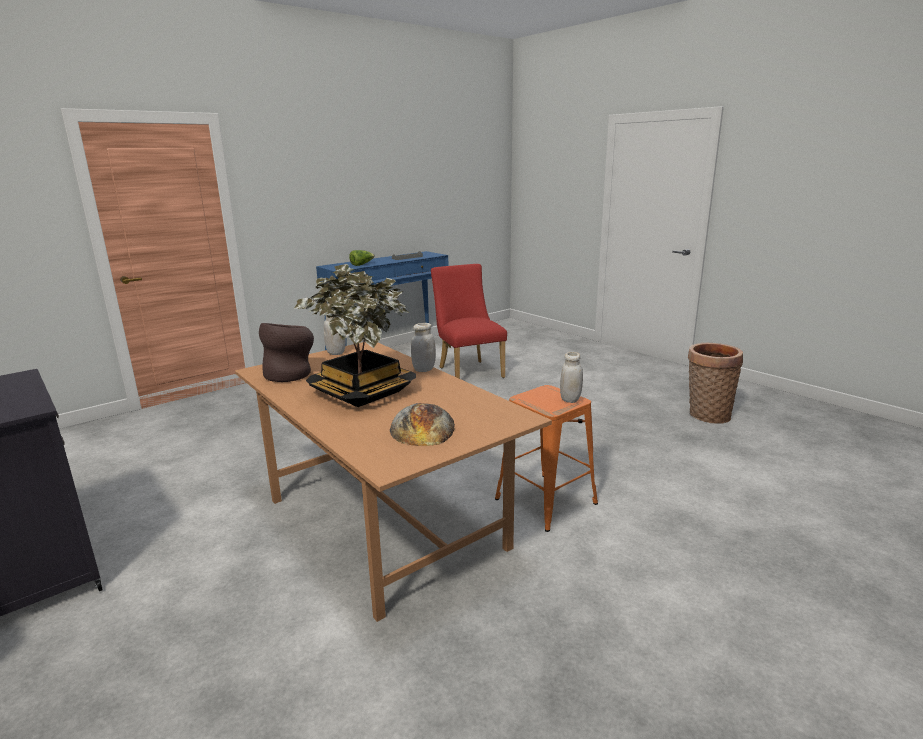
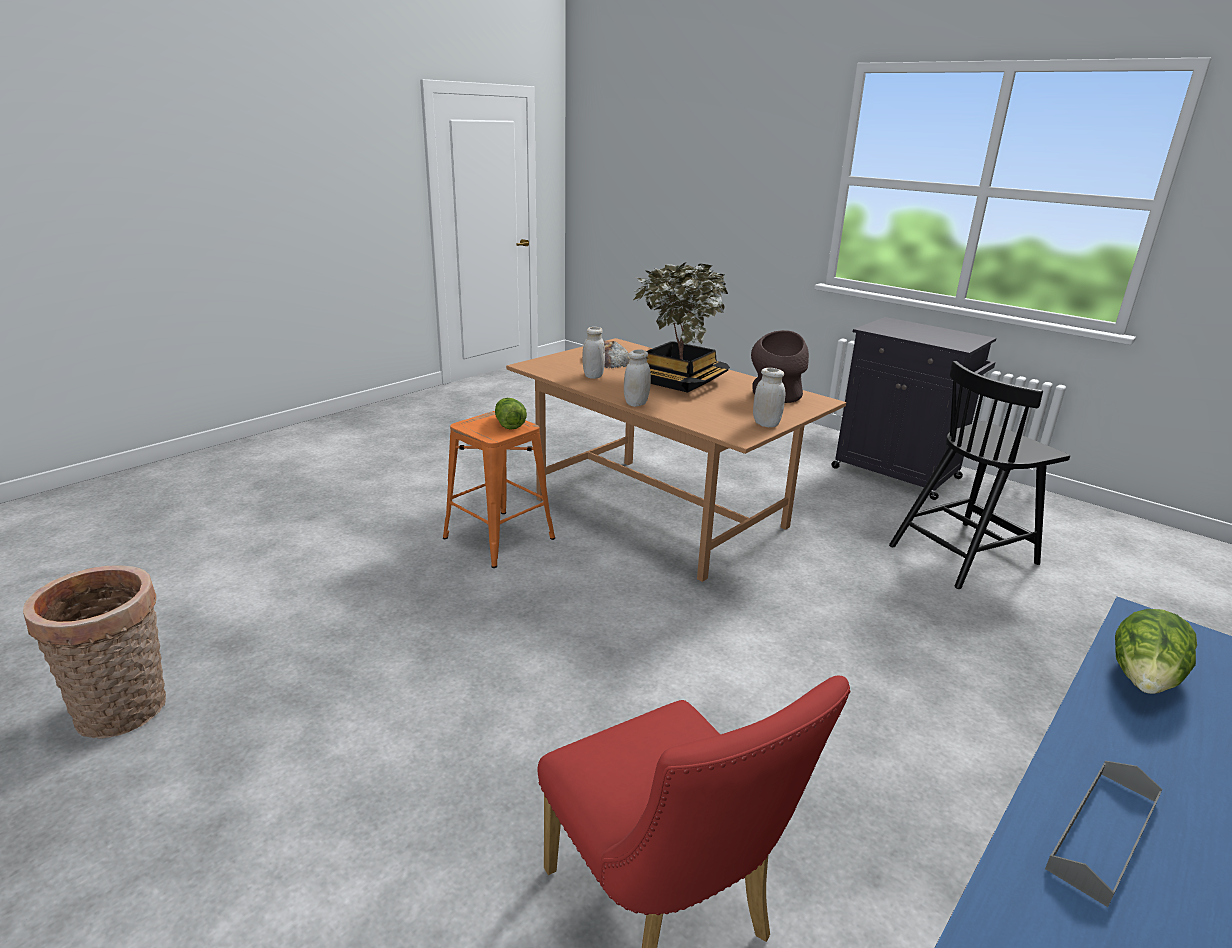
camera: 170 degrees right, 5 degrees up
white jar [560,352,583,403] -> white jar moved to [582,327,605,379]
none -> lettuce [495,398,527,430]
none -> black chair [889,361,1070,589]

